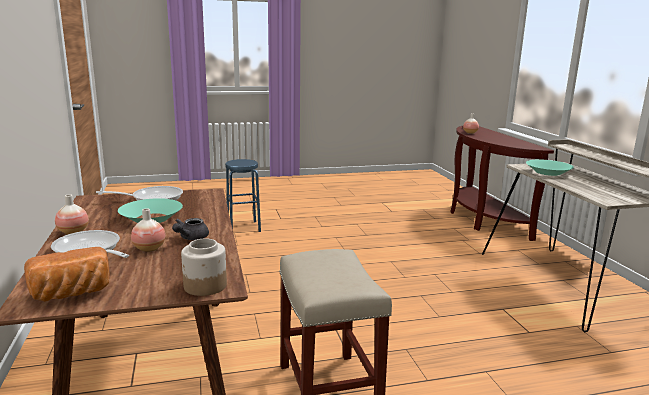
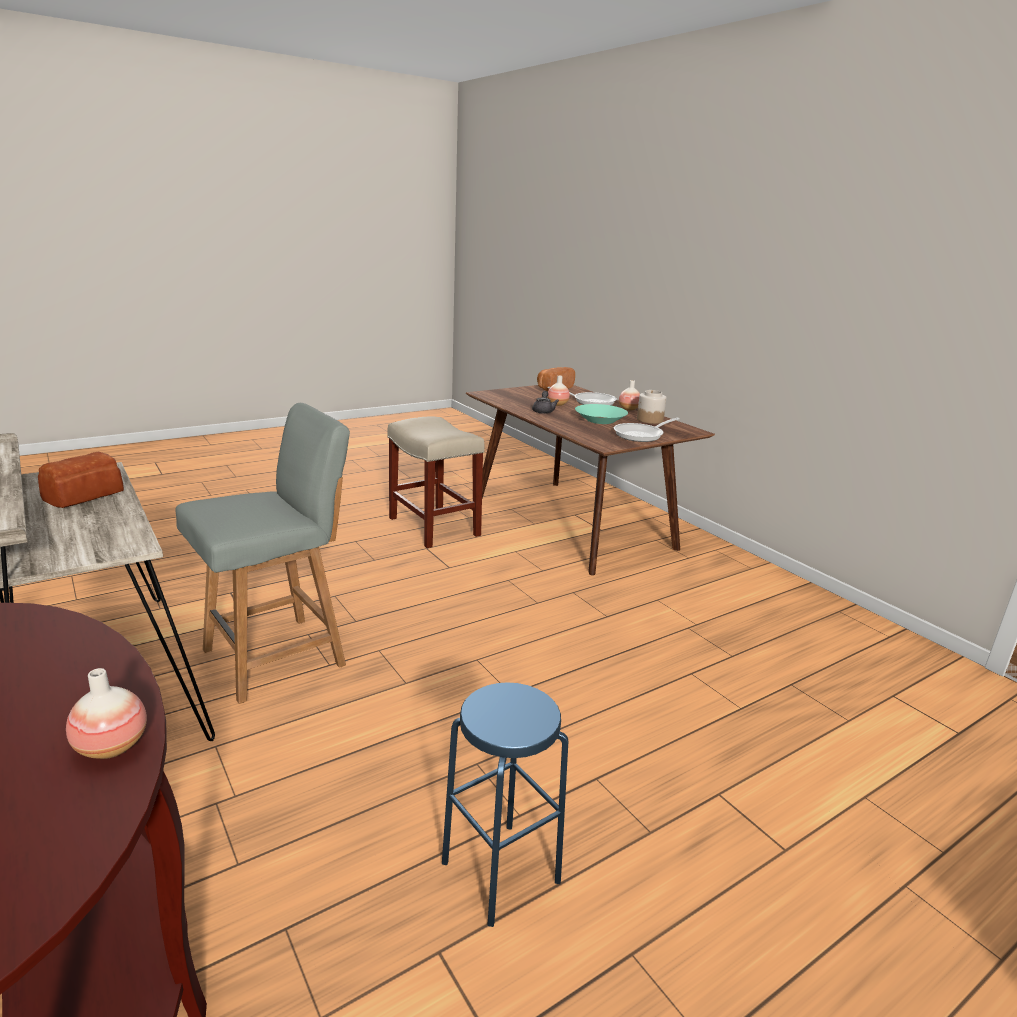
camera: 160 degrees right, 5 degrees up
jar [181,238,227,296] -> jar moved to [637,390,667,424]
blue stool [225,159,261,232] -> blue stool moved to [442,682,568,927]
turquoise bowl [526,160,574,176] -> none
none -> bread [38,452,124,508]
none -> grey chair [176,403,350,704]

